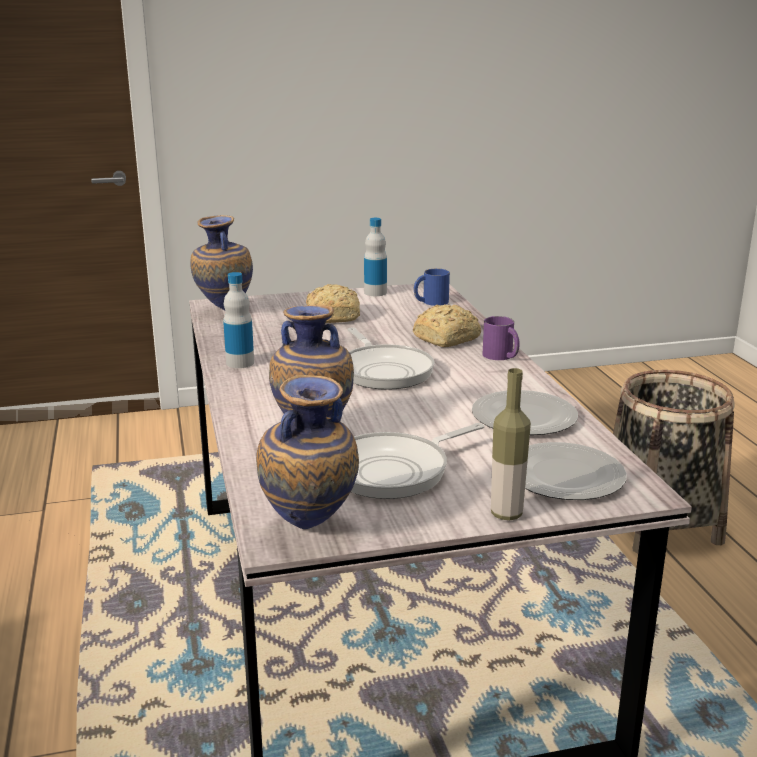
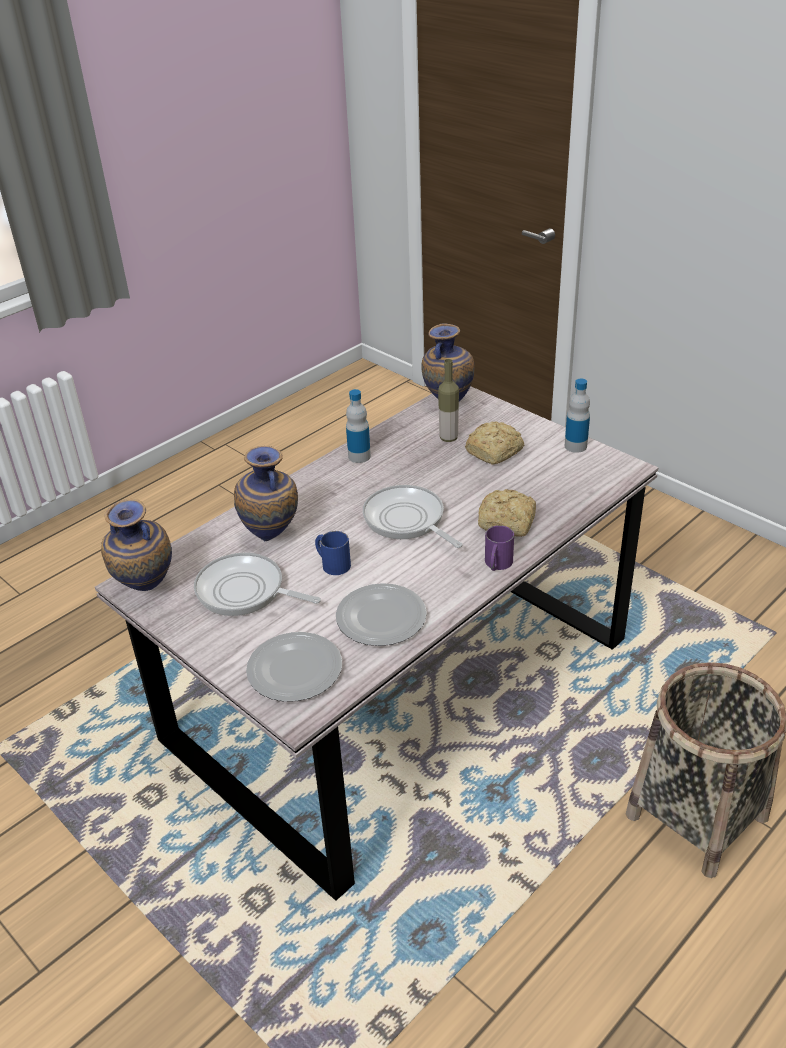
camera: 60 degrees right, 15 degrees up
frying pan [347,328,434,390] -> frying pan turned 105 degrees clockwise [363,485,463,548]
blue mug [414,269,450,306] -> blue mug moved to [315,531,351,575]
bottle [491,368,531,520] -> bottle moved to [438,359,459,442]

